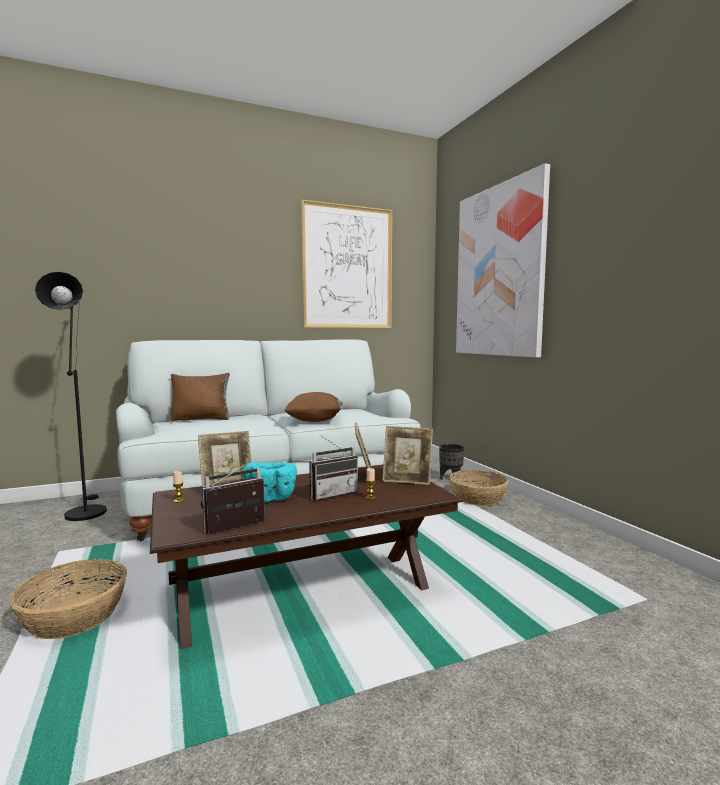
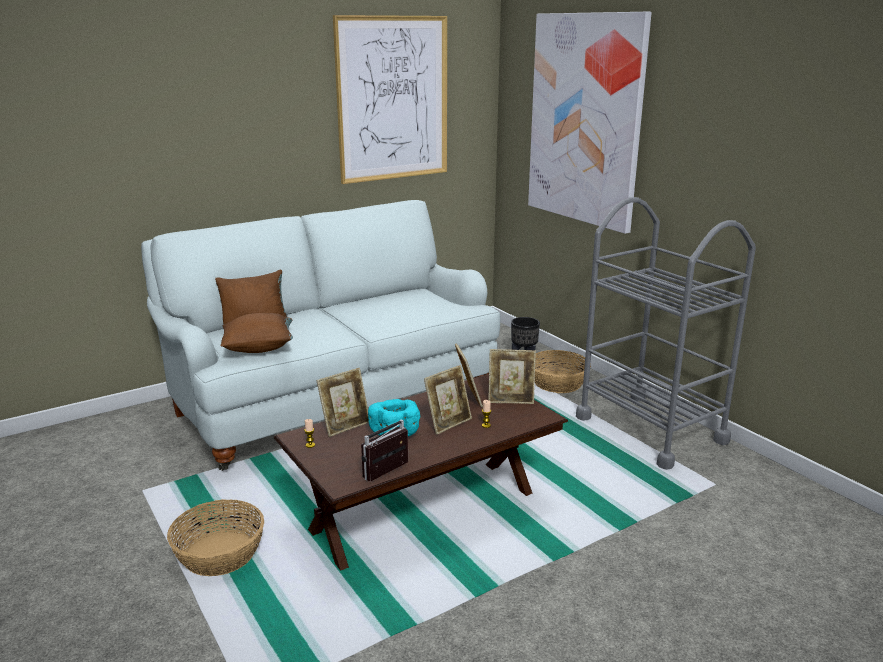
camera: 10 degrees left, 15 degrees up
black floor lamp [35,272,107,521] -> none
brown pillow [284,392,343,422] -> brown pillow moved to [220,313,293,353]
radio [309,435,359,500] -> picture frame [424,365,472,435]
none -> grey cart [576,197,756,470]

